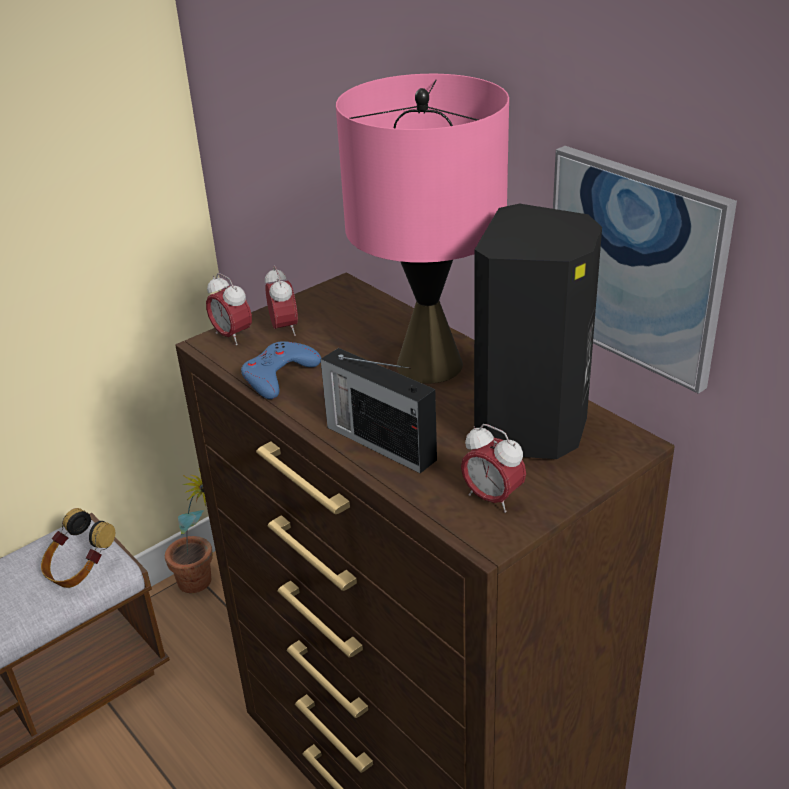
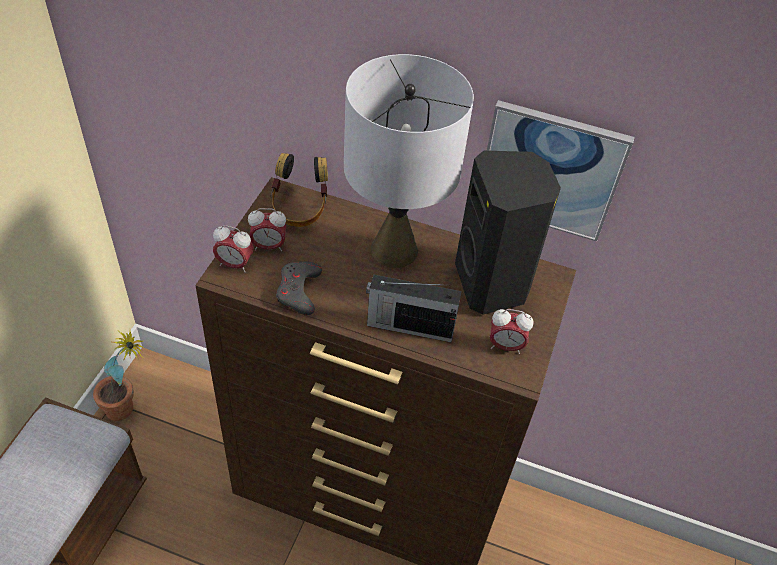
camera: 35 degrees left, 15 degrees up
headphones [41,508,115,588] -> headphones moved to [271,153,328,227]
blue game controller [241,341,321,399] -> grey game controller [276,262,322,315]
alarm clock [265,265,298,336] -> alarm clock turned 135 degrees clockwise [248,208,287,252]
pink table lamp [336,74,509,384] -> grey table lamp [344,54,474,268]

